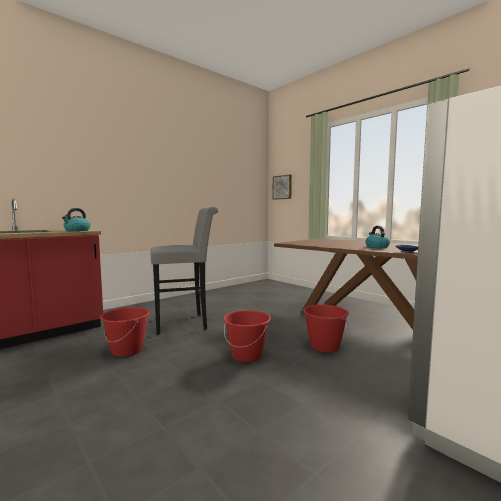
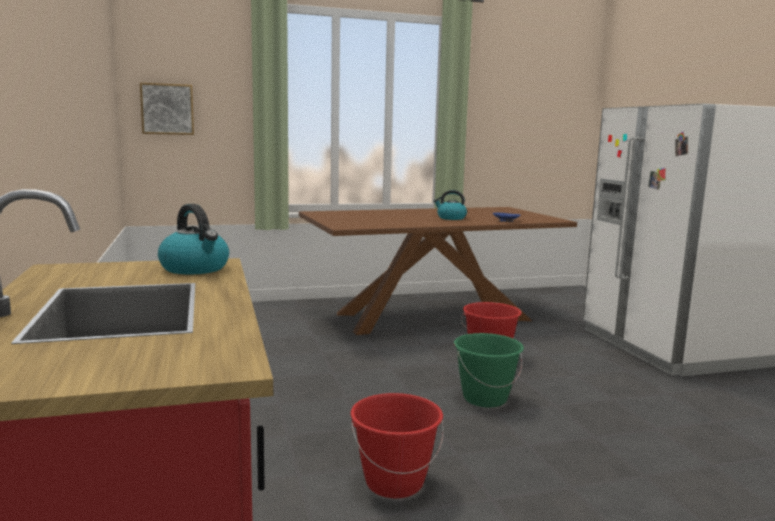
camera: 65 degrees left, 5 degrees up
grey stool [151,207,218,335] -> none
red bucket [223,310,271,362] -> green bucket [454,333,524,408]

